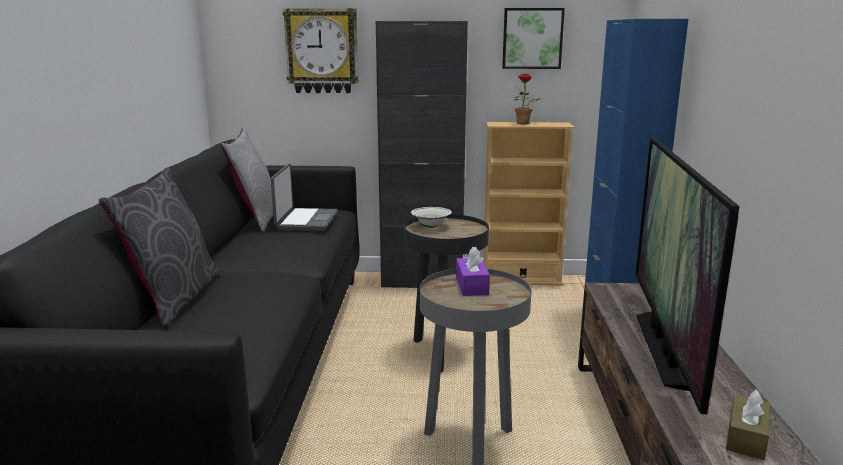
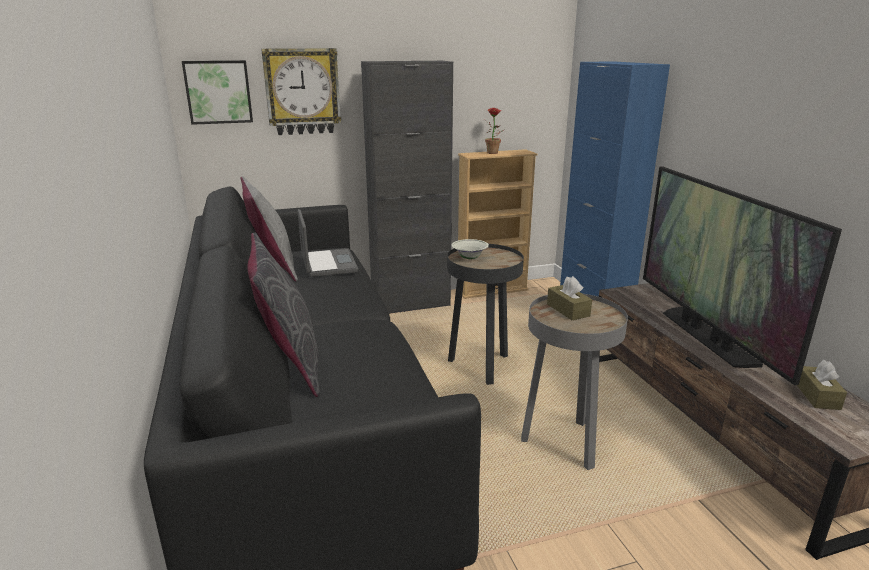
camera: 20 degrees left, 5 degrees up
purple tissue box [456,247,490,296] -> brown tissue box [547,276,592,320]
picture [502,8,565,69] -> picture moved to [182,60,253,125]

